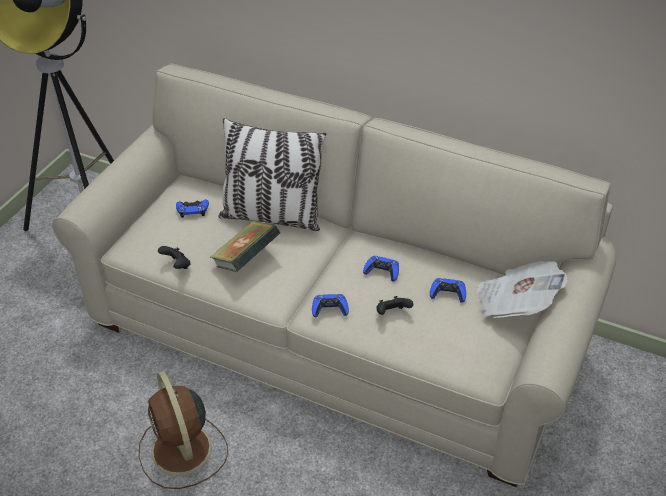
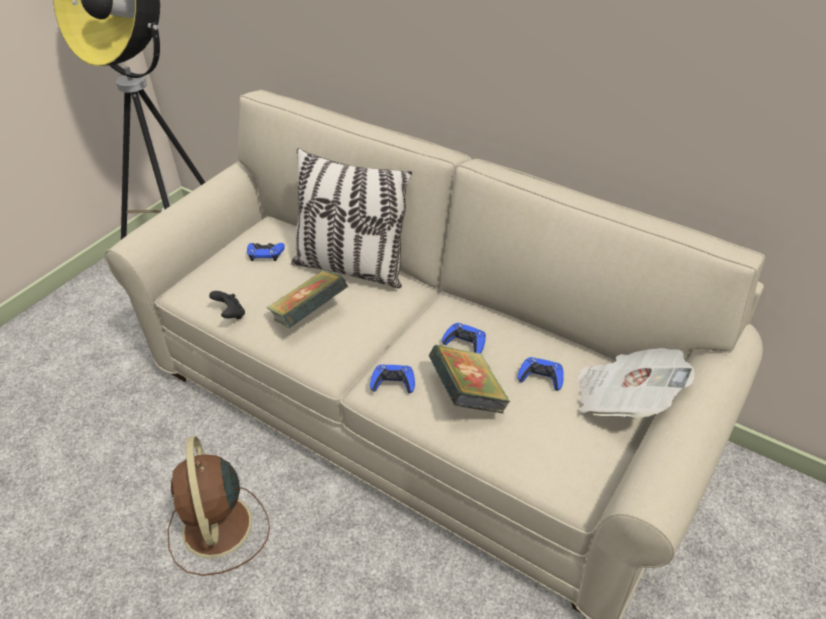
camera: 10 degrees right, 0 degrees up
black game controller [376,296,413,315] -> book [429,345,511,414]

